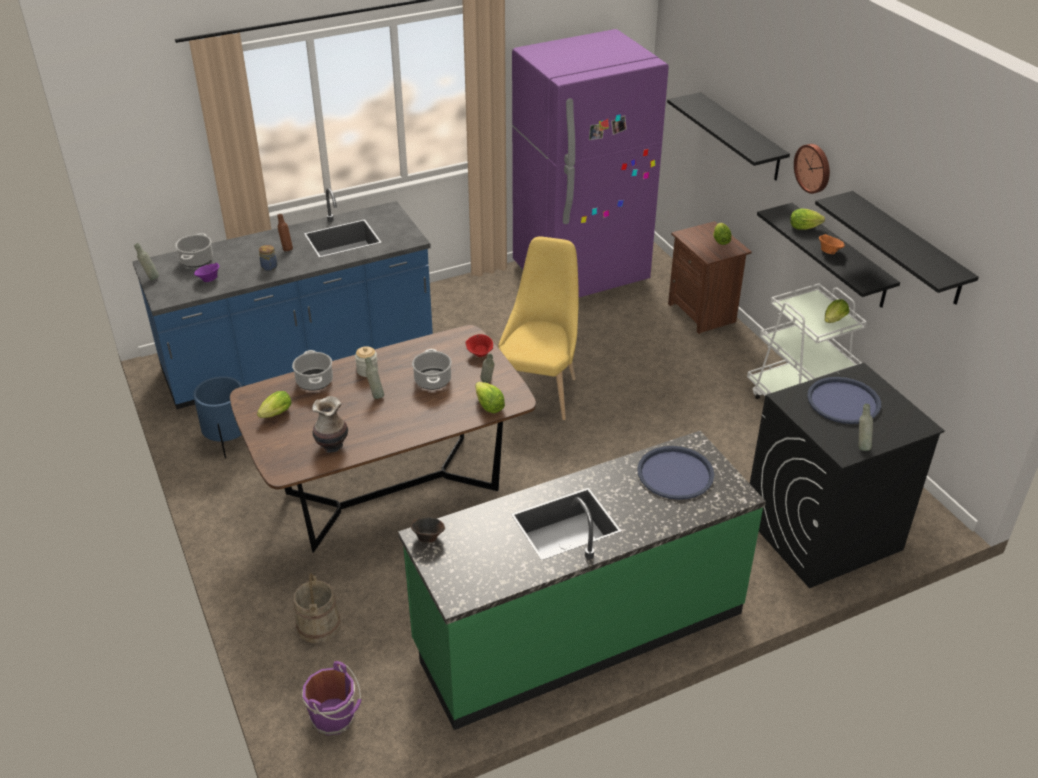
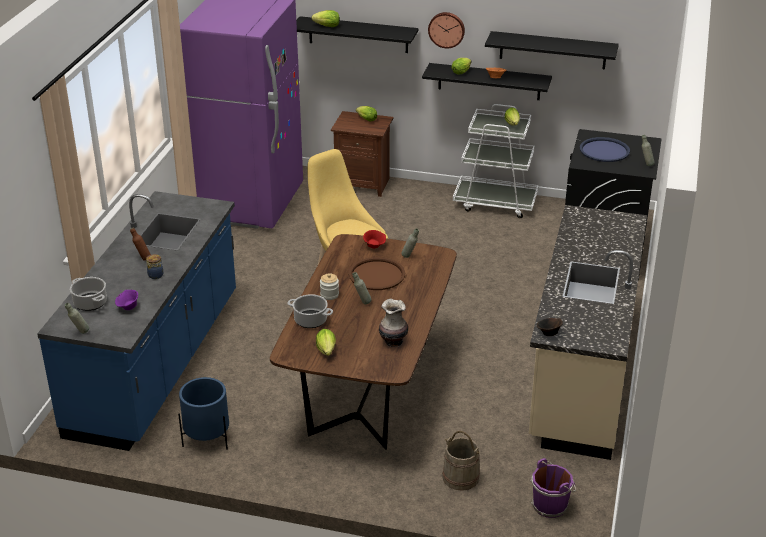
camera: 50 degrees left, 5 degrees down
green counter [398,431,766,730] -> beige counter [529,205,647,460]
cooking pot [412,349,452,390] -> brown tray [349,257,405,290]
lettuce [475,382,505,413] -> lettuce moved to [312,10,340,27]
blue tray [637,446,714,500] -> none

